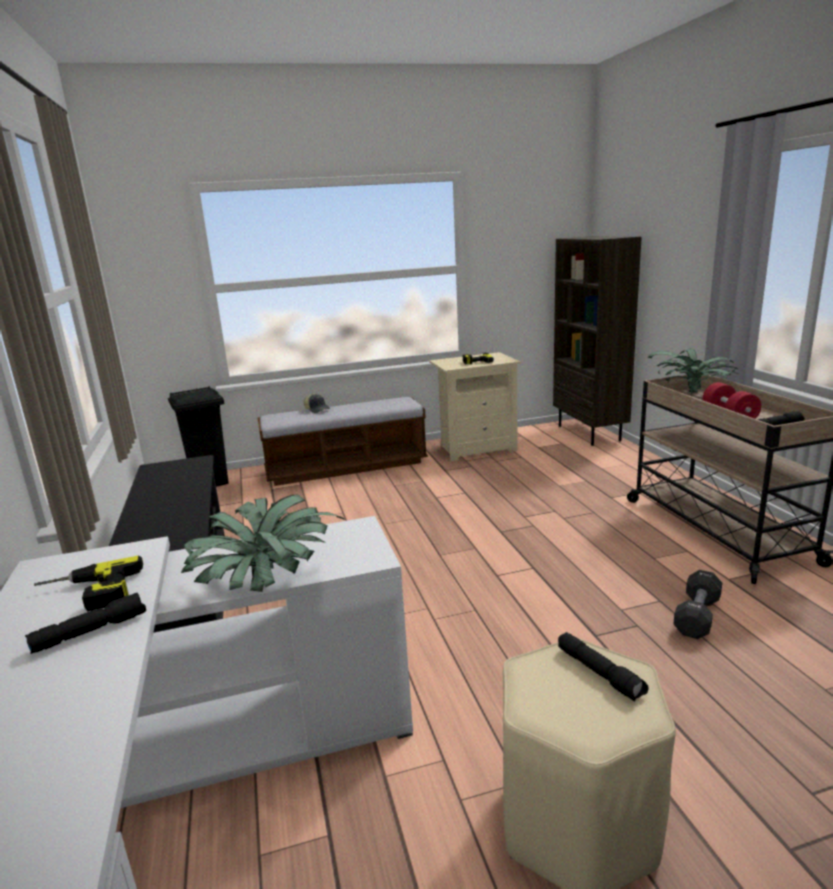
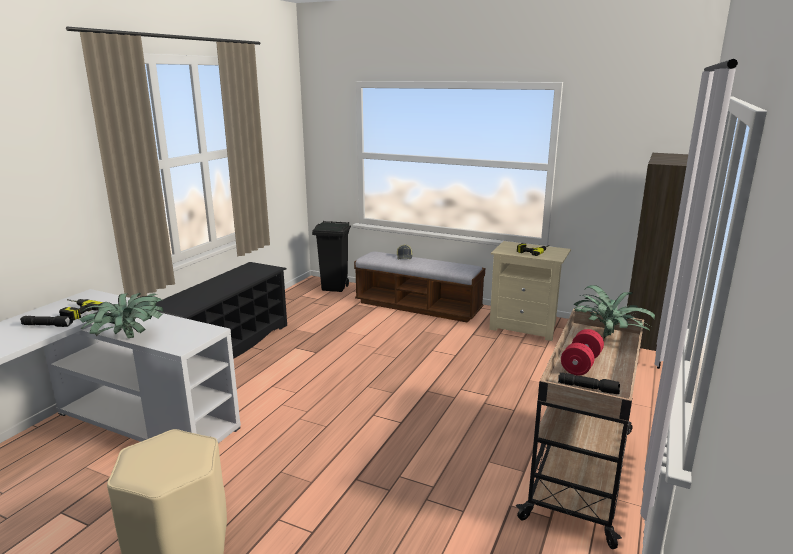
camera: 40 degrees right, 0 degrees up
black flashlight [558,632,649,702] -> none
black dumbbell [673,570,722,639] -> none

